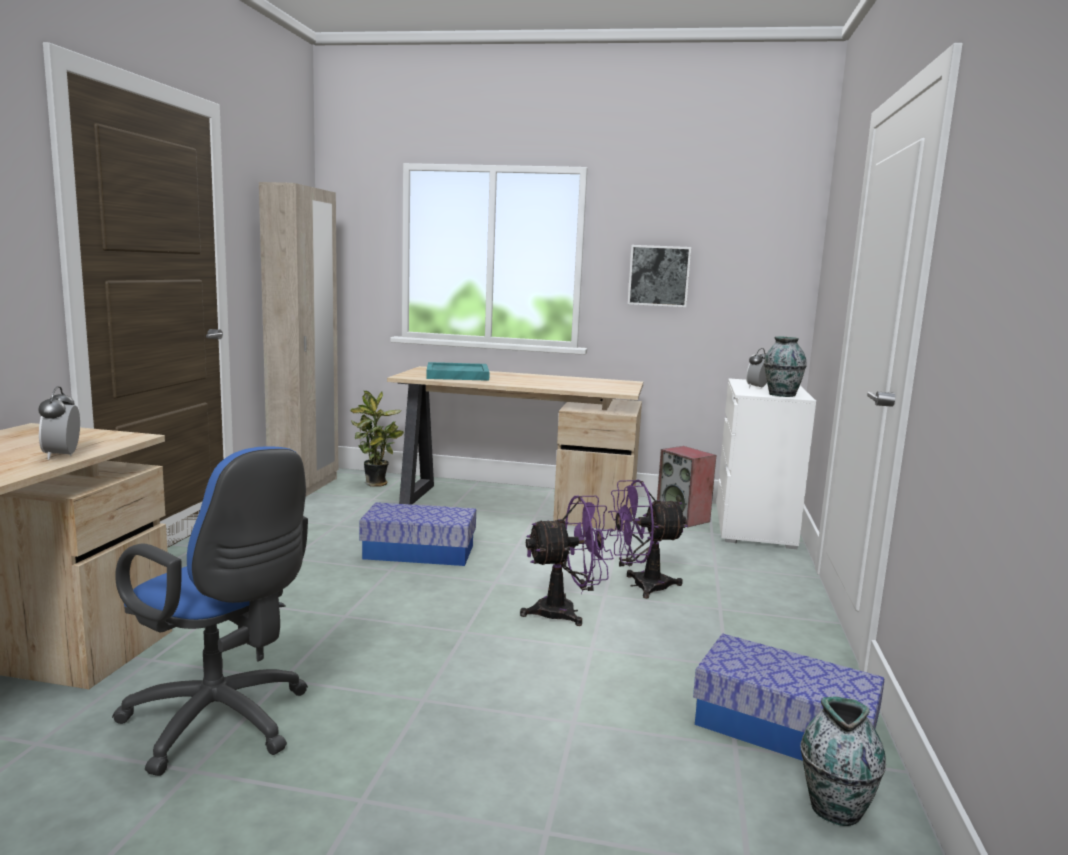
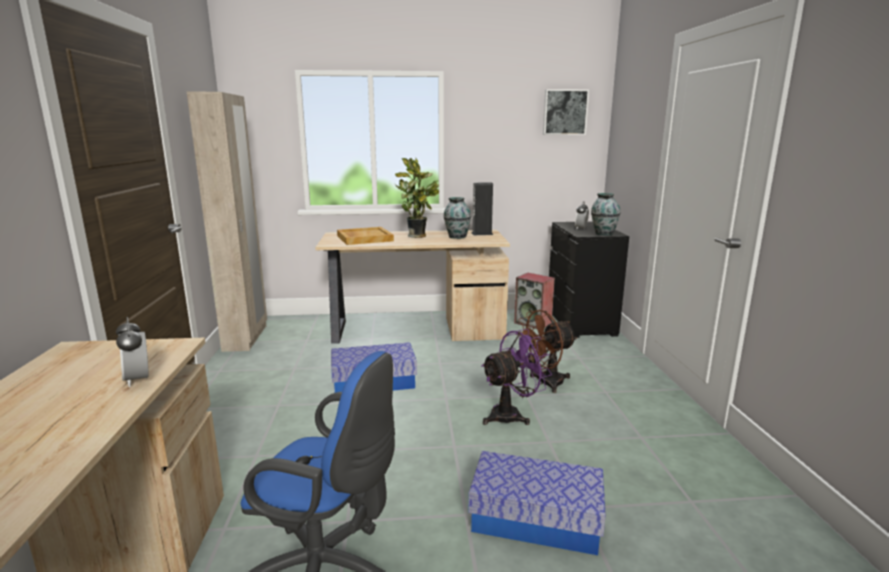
camera: 15 degrees left, 5 degrees up
potted plant [350,390,404,487] -> potted plant moved to [395,158,439,238]
turquoise tray [426,362,490,381] -> beige tray [337,227,394,245]
purple fan [608,480,688,599] -> brown fan [516,310,577,393]
picture [628,245,691,307] -> picture moved to [543,89,589,135]
storage box [693,633,885,761] -> storage box moved to [468,451,606,555]
white dresser [717,378,816,549] -> black dresser [549,222,629,338]
vase [800,696,886,826] -> vase moved to [443,197,471,239]
none -> speaker [472,182,493,235]

